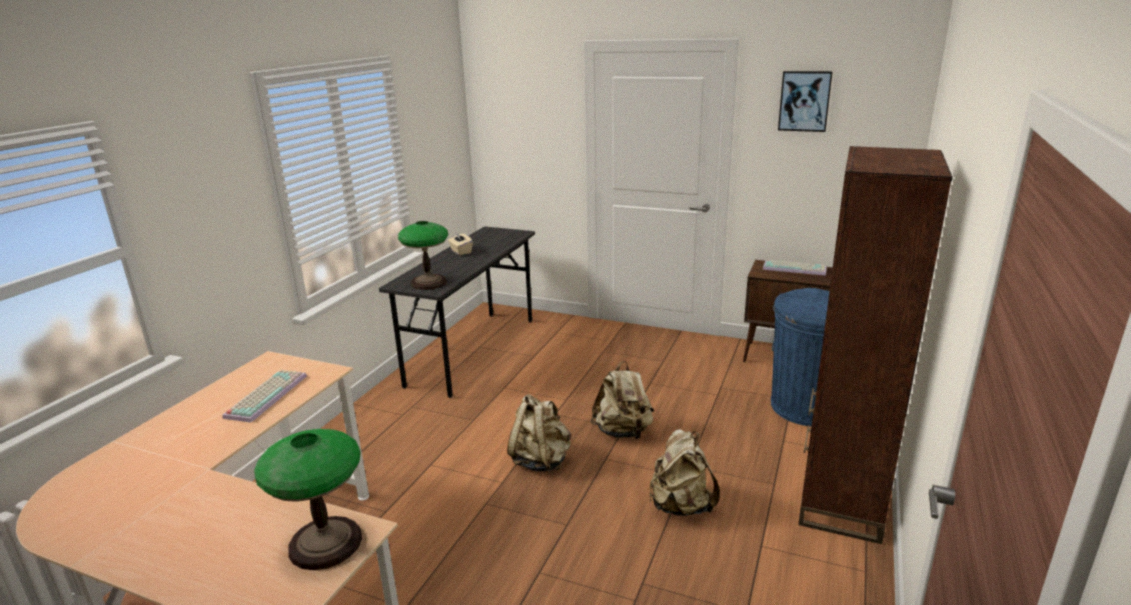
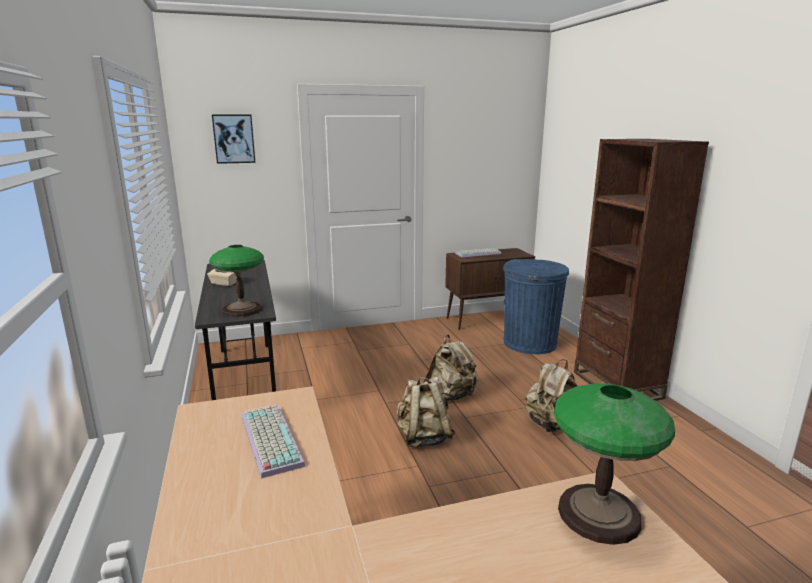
camera: 40 degrees left, 5 degrees down
picture [778,71,833,132] -> picture moved to [212,114,255,164]

